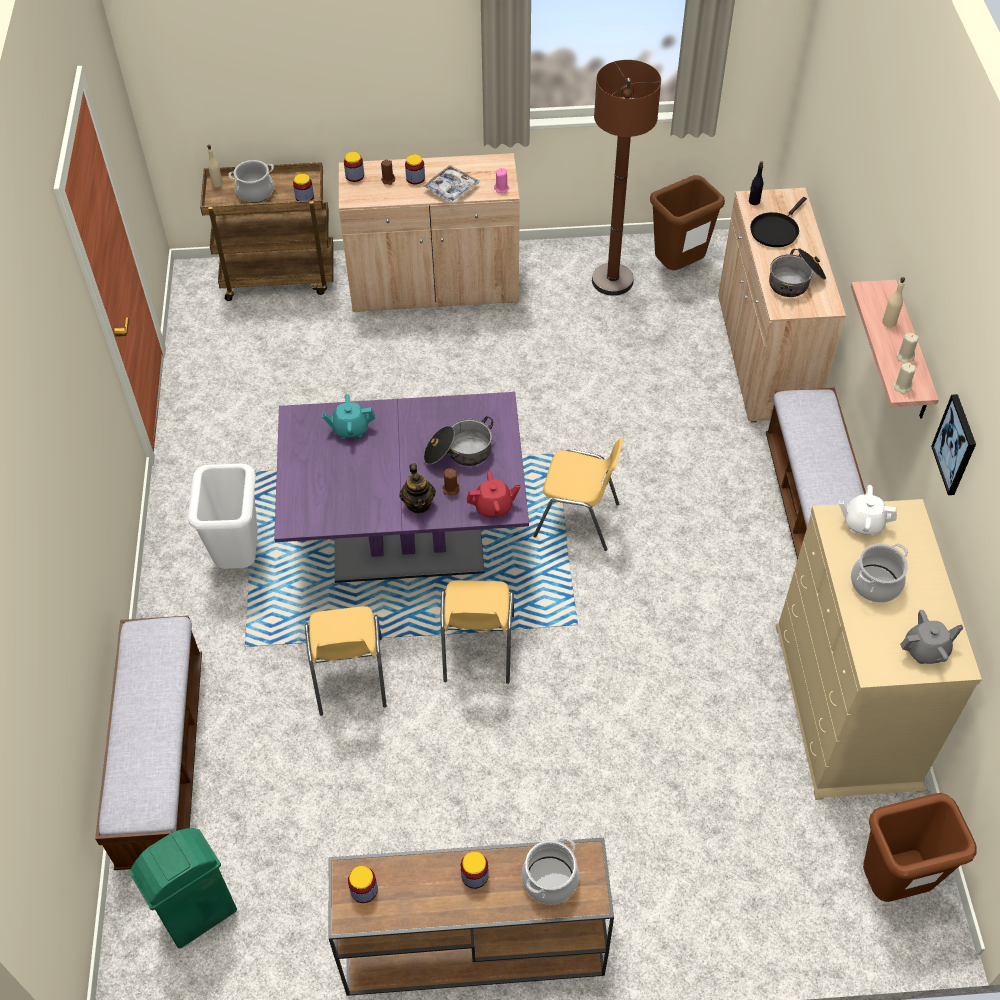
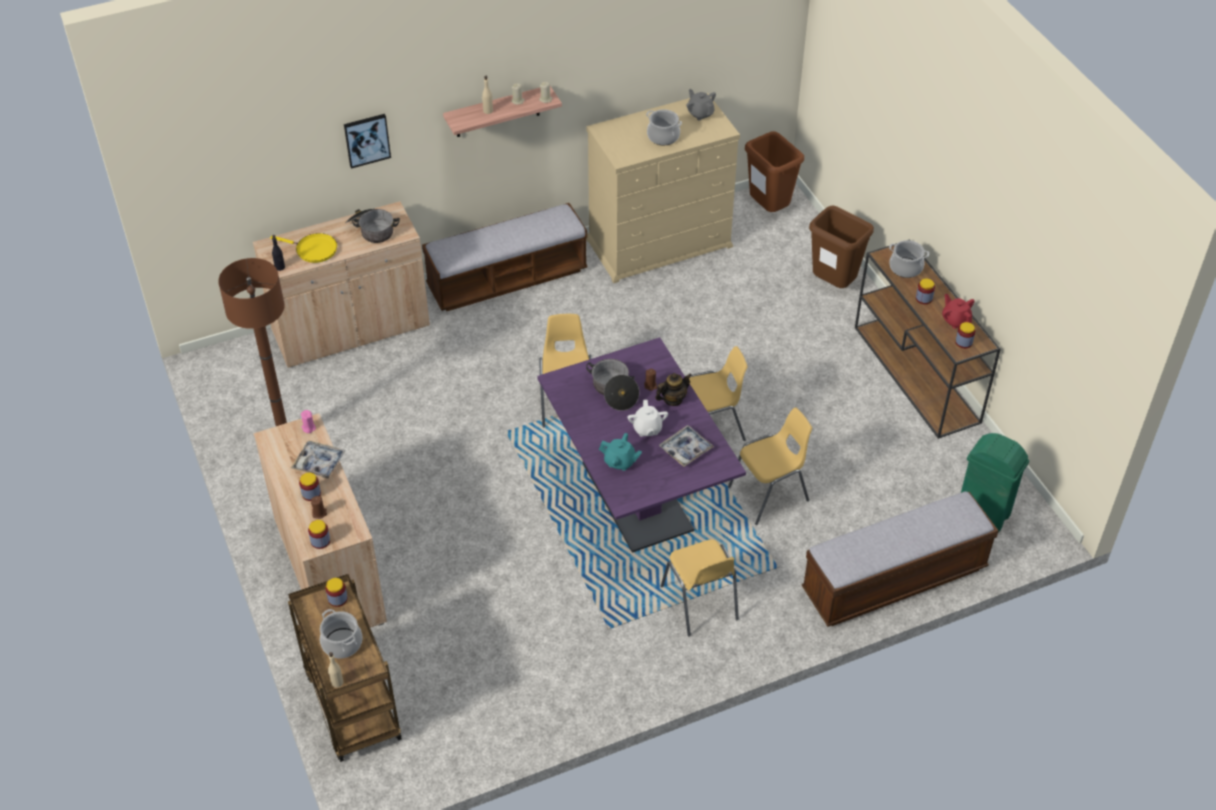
camera: 110 degrees left, 5 degrees down
white trash can [188,464,258,569] -> yellow chair [661,539,739,637]
turquoise teapot [322,394,375,439] -> turquoise teapot turned 45 degrees counterclockwise [599,433,642,471]
red teapot [466,471,521,518] -> red teapot moved to [942,293,975,329]
brown trash can [650,175,725,270] -> brown trash can moved to [809,206,874,288]
black frying pan [750,197,807,247] -> yellow frying pan [270,233,337,263]
white teapot [839,485,897,535] -> white teapot moved to [628,400,668,437]
picture [931,394,976,495] -> picture moved to [344,114,391,169]
none -> tray [659,425,714,467]

